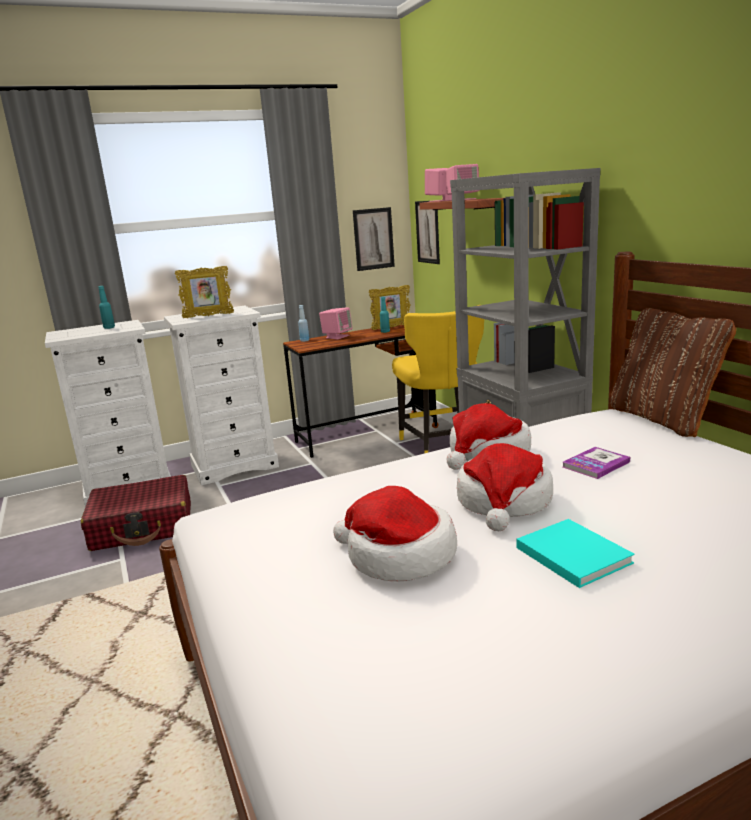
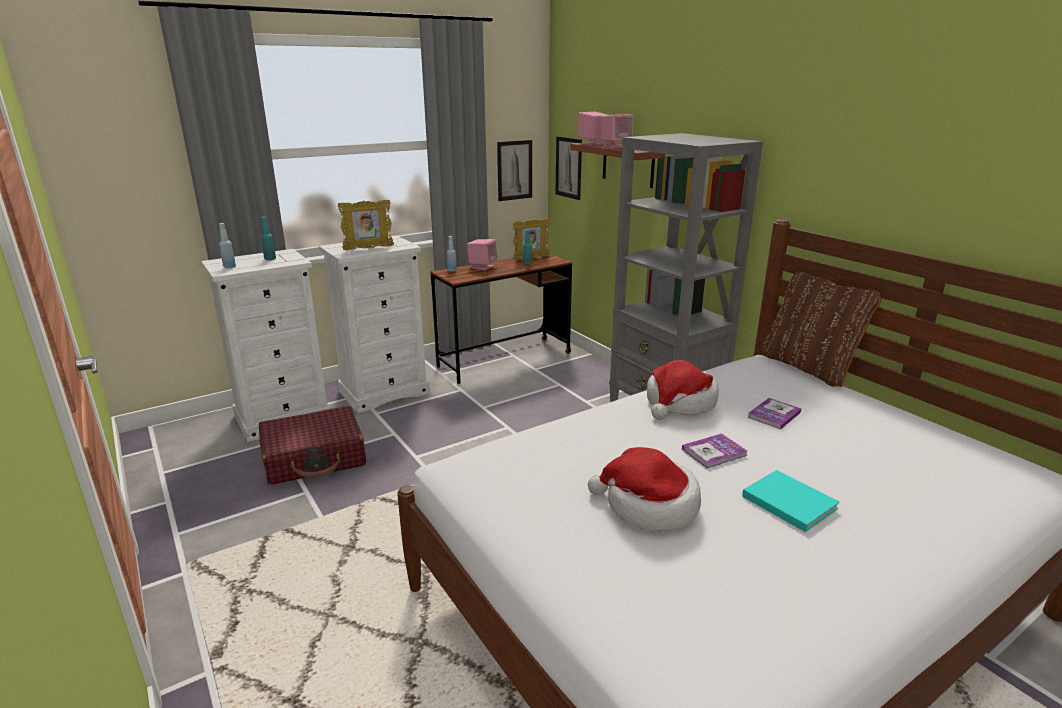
camera: 10 degrees left, 5 degrees up
yellow chair [392,305,484,453] -> none
hat [457,443,553,531] -> book [682,434,747,468]
none -> blue bottle [219,223,236,268]

